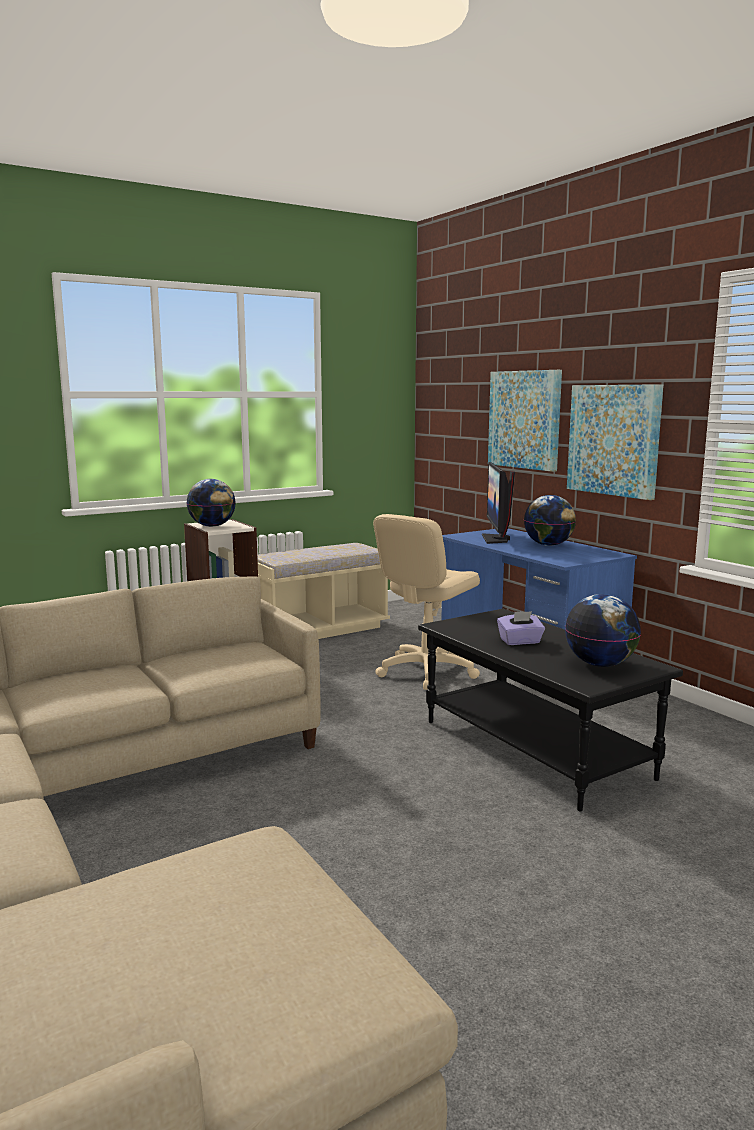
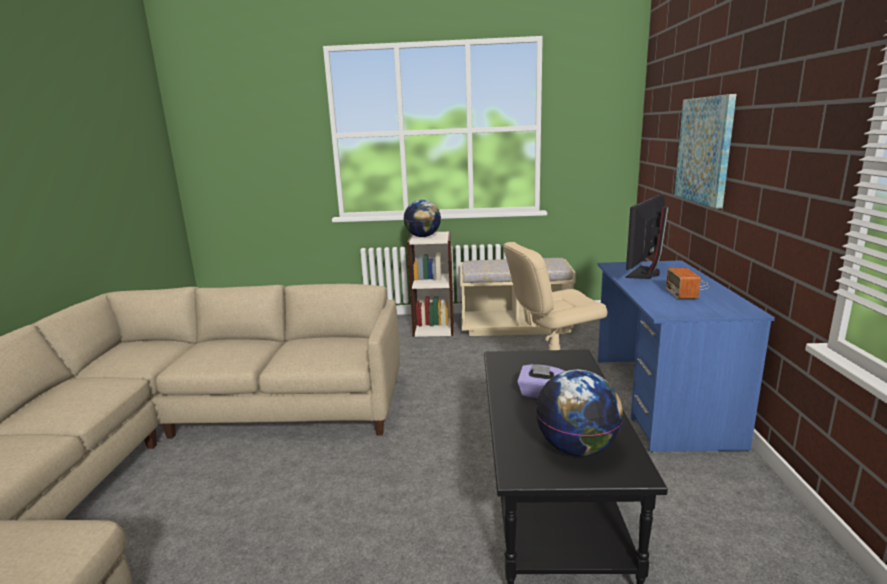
camera: 35 degrees right, 5 degrees up
globe [524,495,576,546] -> radio [666,268,709,299]
picture [567,384,663,500] -> none

